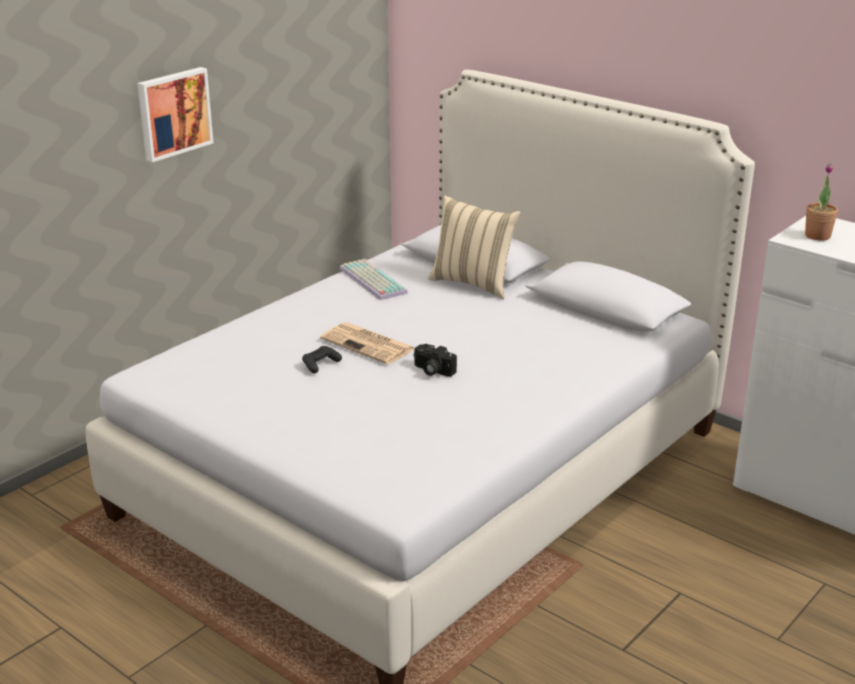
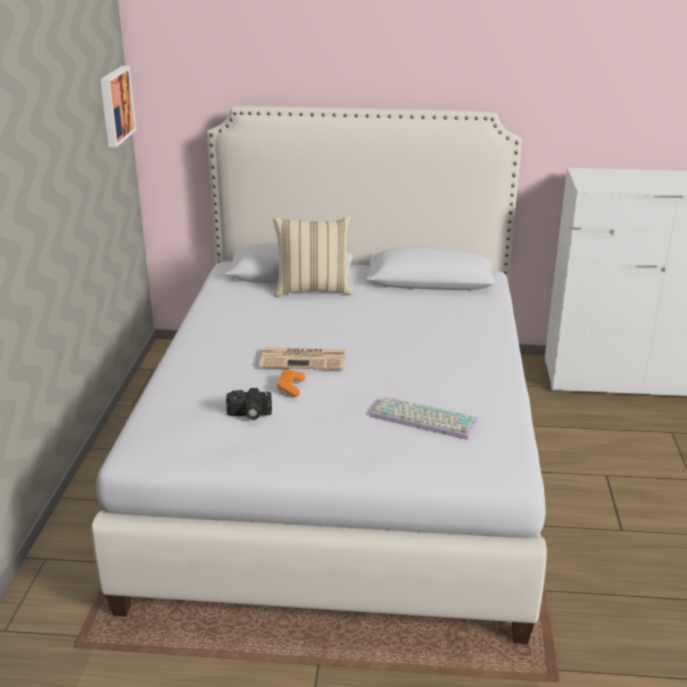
camera: 35 degrees left, 0 degrees up
picture [137,67,213,162] -> picture moved to [100,66,136,147]
black game controller [302,346,342,373] -> orange game controller [277,370,305,397]
keyboard [340,259,408,300] -> keyboard moved to [371,396,479,440]
camera [413,344,457,377] -> camera moved to [226,388,272,420]
potted plant [805,164,838,241] -> none

